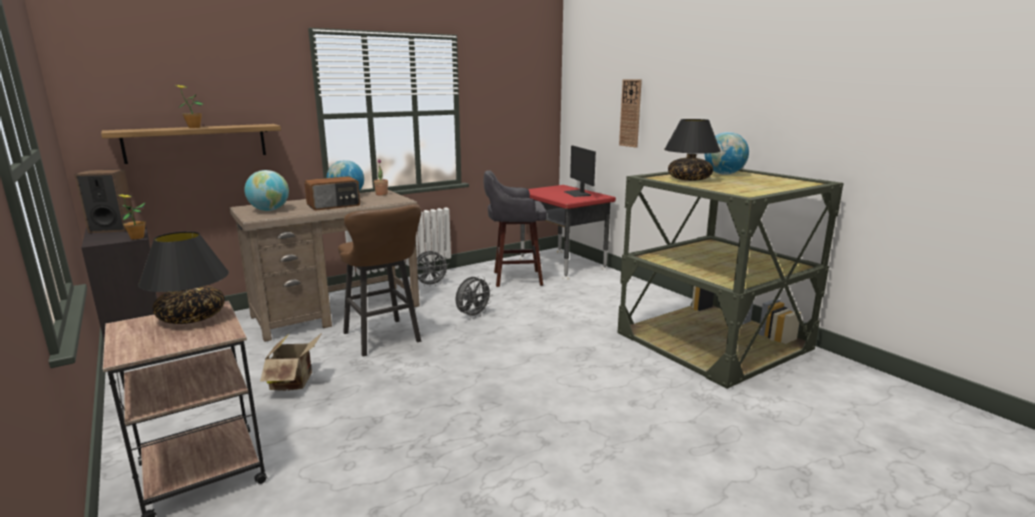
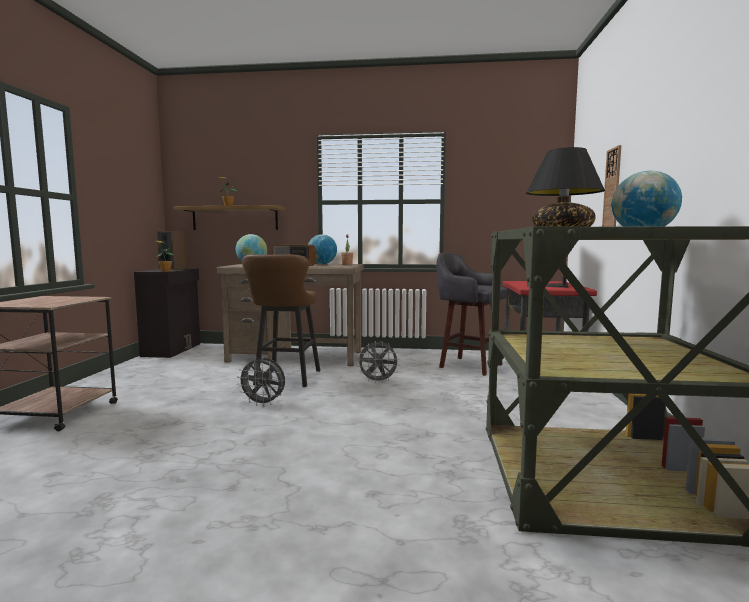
camera: 40 degrees right, 10 degrees down
black table lamp [138,231,229,324] -> none
cardboard box [260,332,323,391] -> none
grey fan [417,250,450,287] -> grey fan moved to [237,357,285,407]

